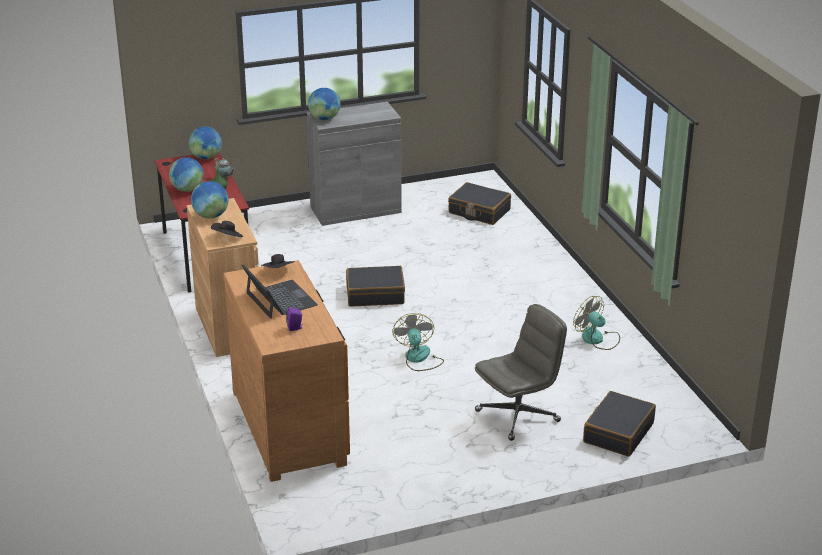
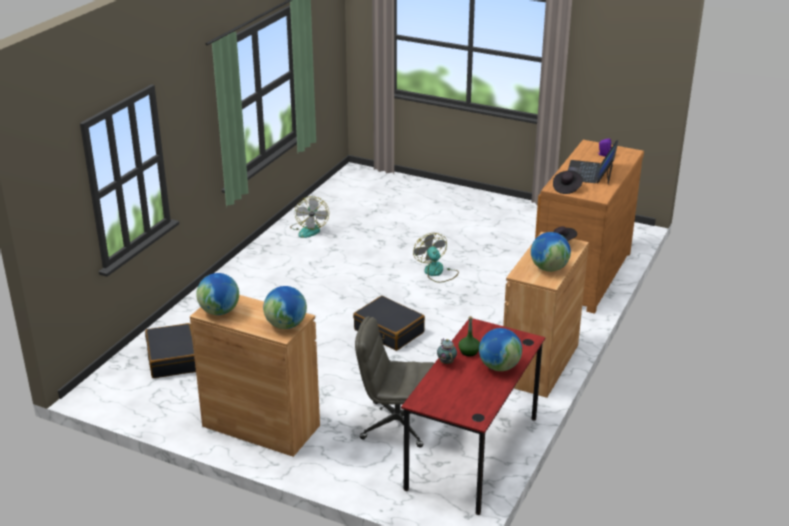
camera: 135 degrees left, 0 degrees up
globe [189,126,222,159] -> globe moved to [196,273,239,315]
grey cabinet [307,102,402,226] -> brown cabinet [190,295,320,457]
fan [393,313,444,371] -> fan turned 120 degrees clockwise [413,233,459,283]
grey office chair [475,304,567,441] -> grey office chair moved to [355,316,434,448]
black suitcase [583,391,656,457] -> none

